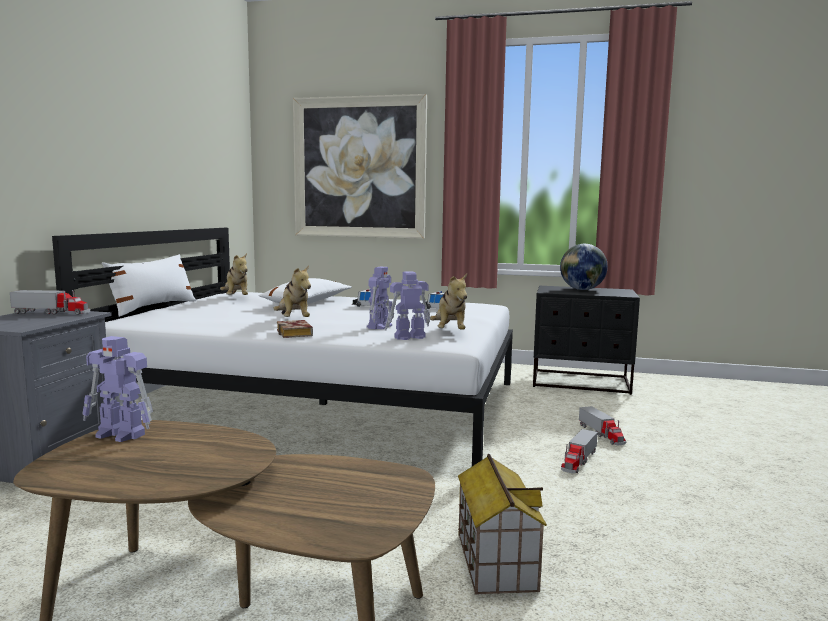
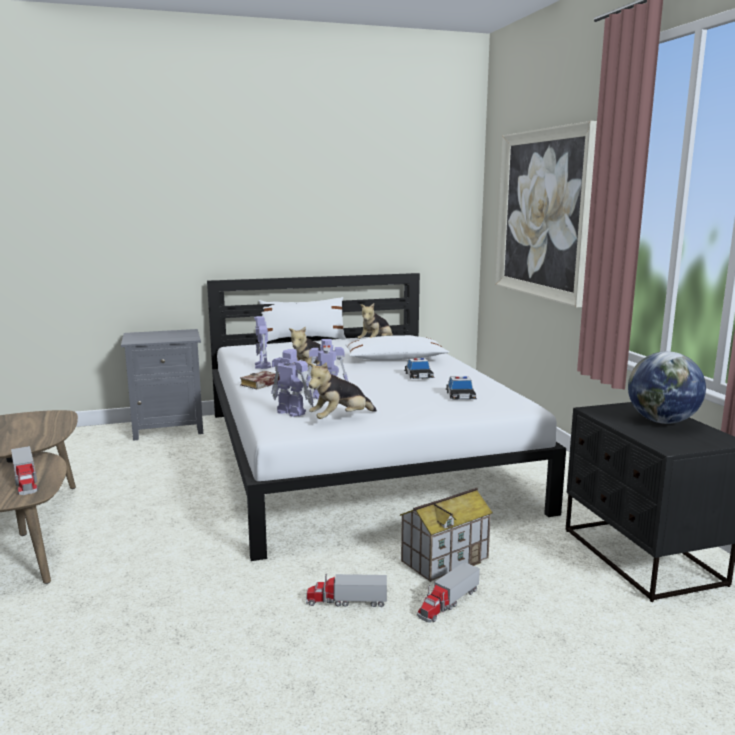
camera: 60 degrees right, 5 degrees up
toy truck [10,290,90,315] -> toy truck moved to [11,446,38,495]
toy robot [82,336,153,442] -> toy robot moved to [254,316,271,369]
toy house [458,454,547,595] -> toy house moved to [400,488,493,582]

